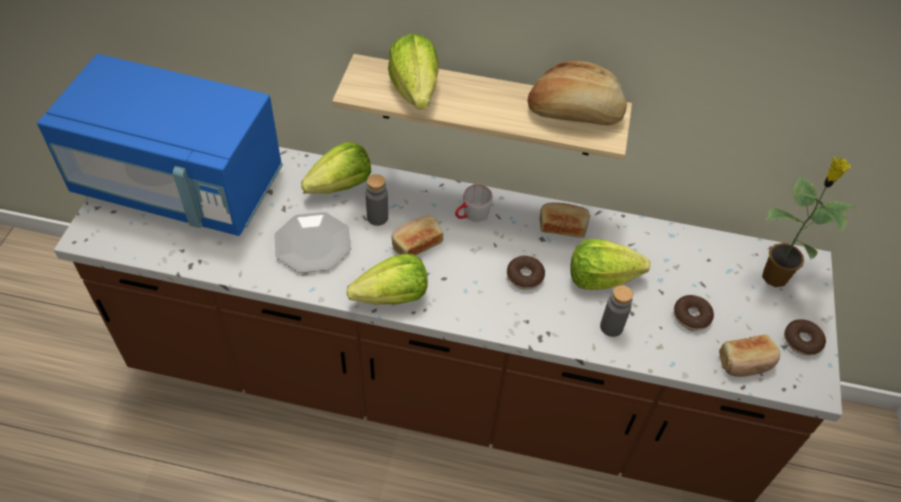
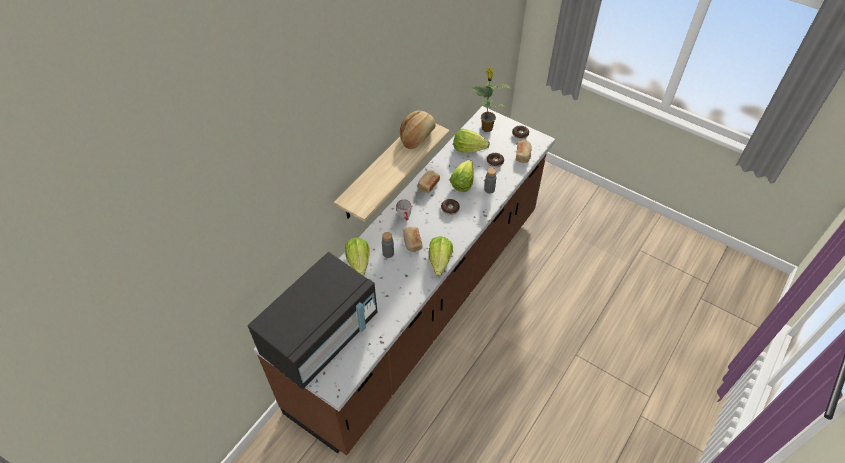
camera: 65 degrees left, 0 degrees up
blue microwave [37,54,283,236] -> black microwave [248,252,378,389]
plate [274,212,351,273] -> none
lettuce [388,34,439,109] -> lettuce moved to [453,129,490,153]

